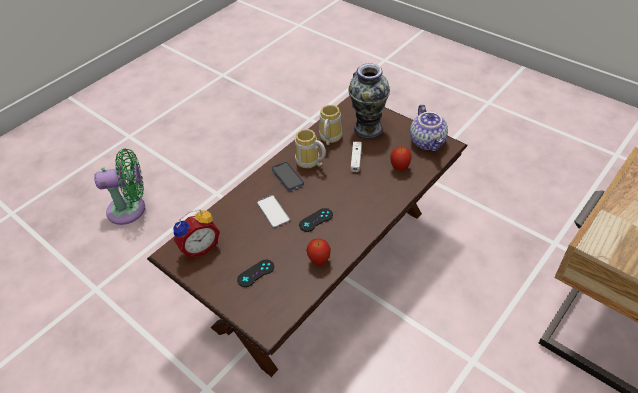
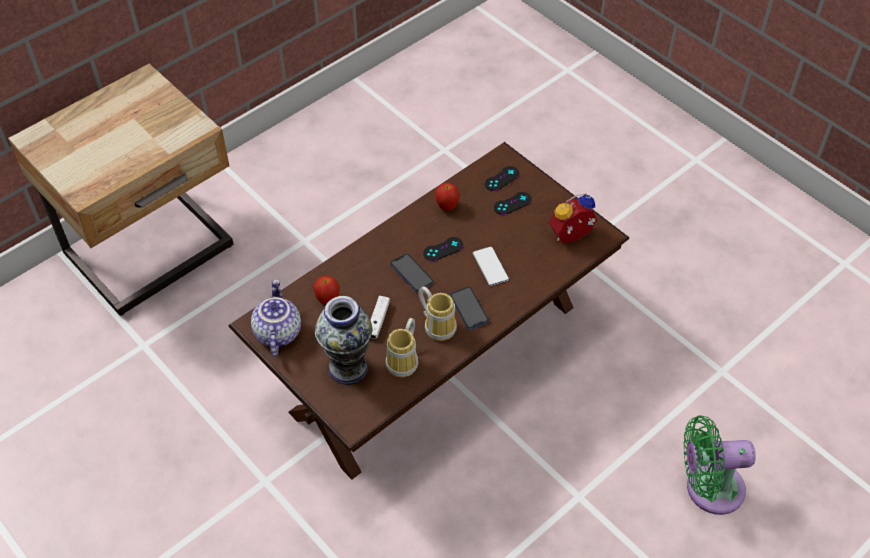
camera: 175 degrees left, 5 degrees up
none -> phone [390,254,434,292]
none -> black game controller [485,166,519,191]

